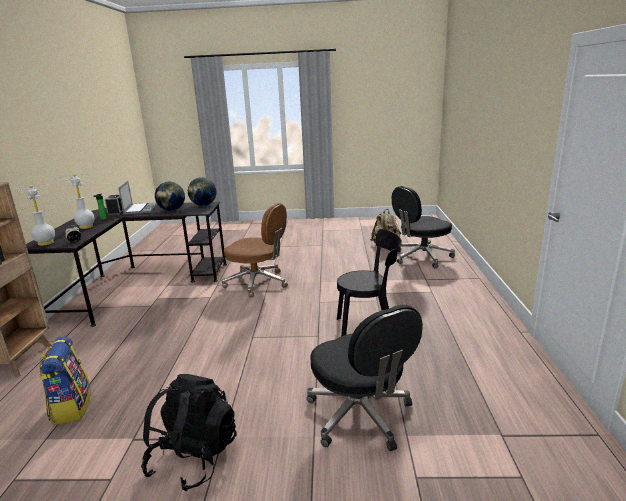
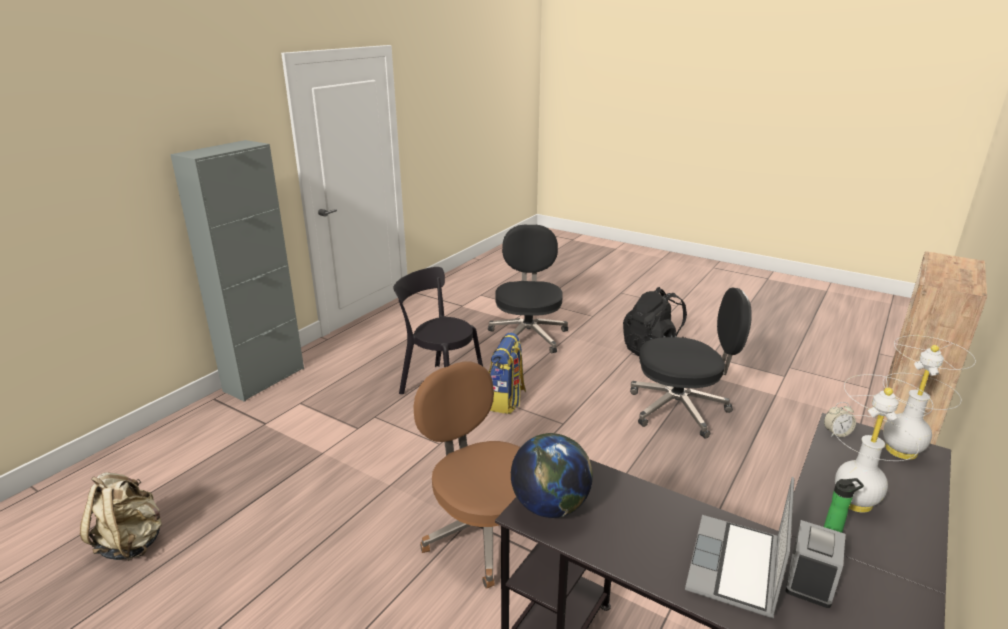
camera: 150 degrees left, 5 degrees up
backpack [39,337,90,425] -> backpack moved to [489,332,526,414]
globe [155,182,185,211] -> none
black office chair [392,186,455,269] -> black office chair moved to [630,288,752,439]
none -> grey cabinet [170,140,304,402]

